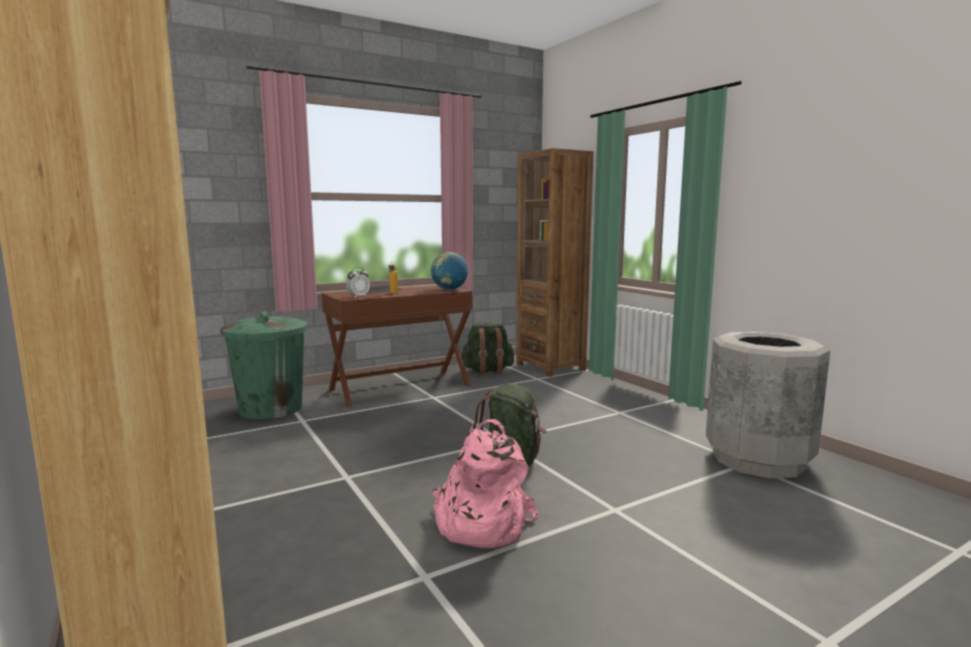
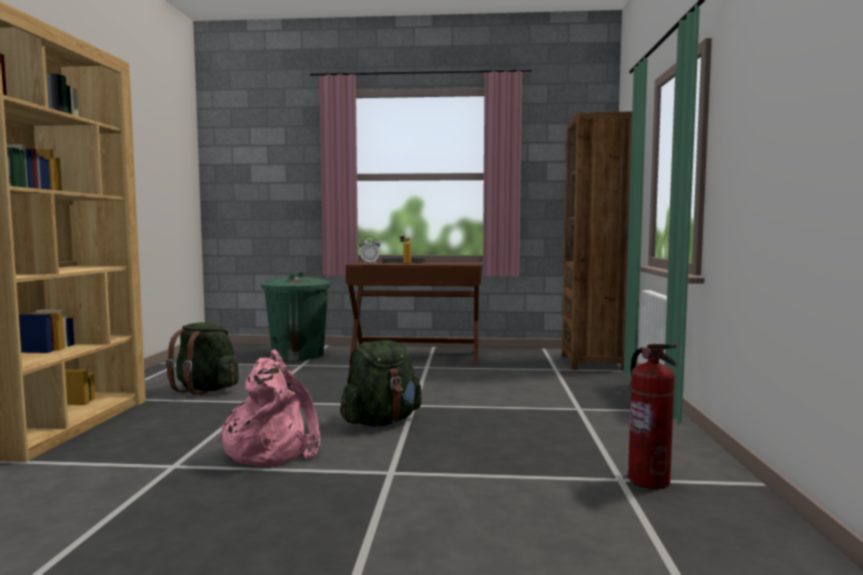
camera: 35 degrees right, 5 degrees down
globe [431,252,468,290] -> none
green backpack [461,322,514,375] -> green backpack moved to [165,322,239,395]
grey trash can [706,332,830,479] -> fire extinguisher [628,344,677,489]

